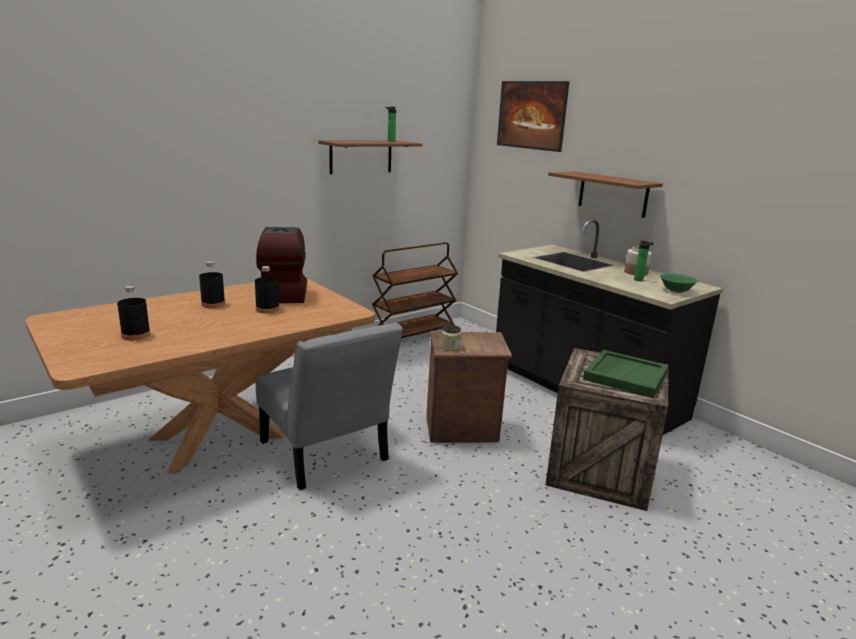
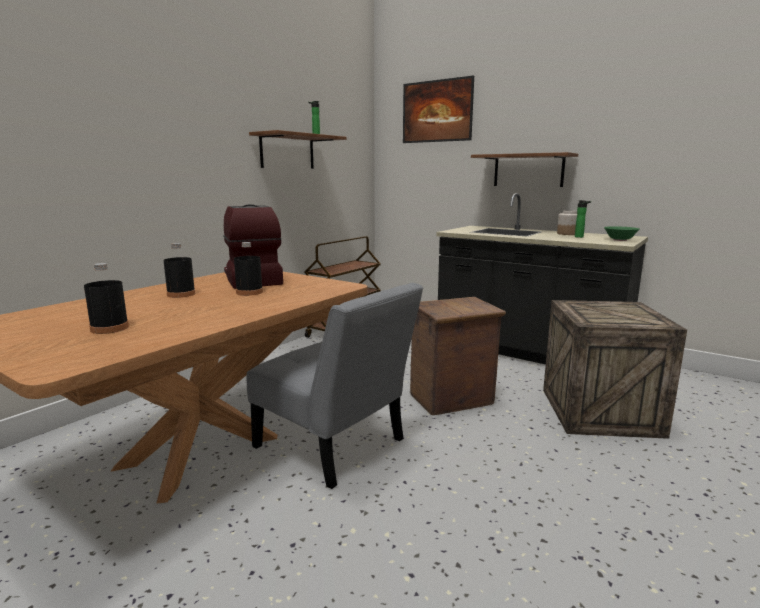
camera: 15 degrees left, 5 degrees down
jar [441,325,461,351] -> none
green tray [583,350,669,398] -> none

